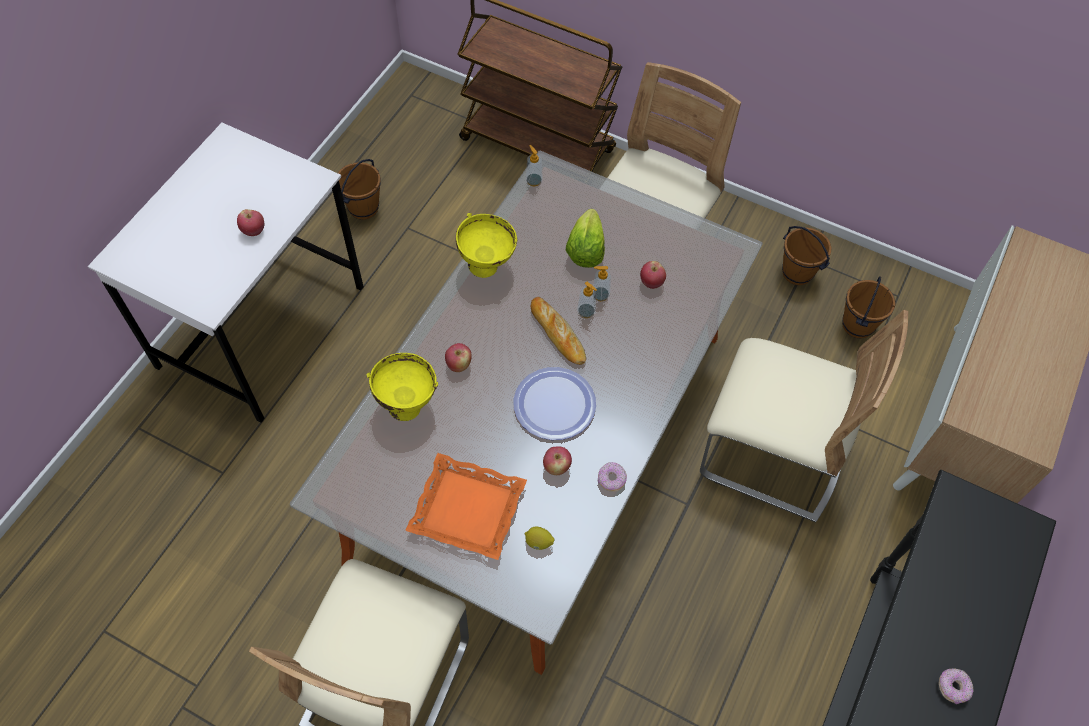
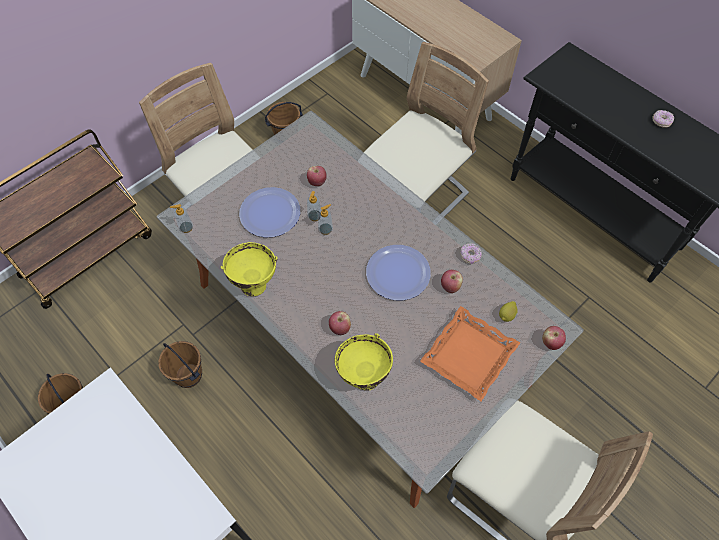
camera: 70 degrees left, 0 degrees up
apple [237,209,264,236] -> apple moved to [542,326,566,350]
bread [531,297,586,365] -> none
lettuce [566,209,605,268] -> plate [239,187,300,237]
brown bucket [842,276,895,338] -> brown bucket moved to [158,341,202,388]

